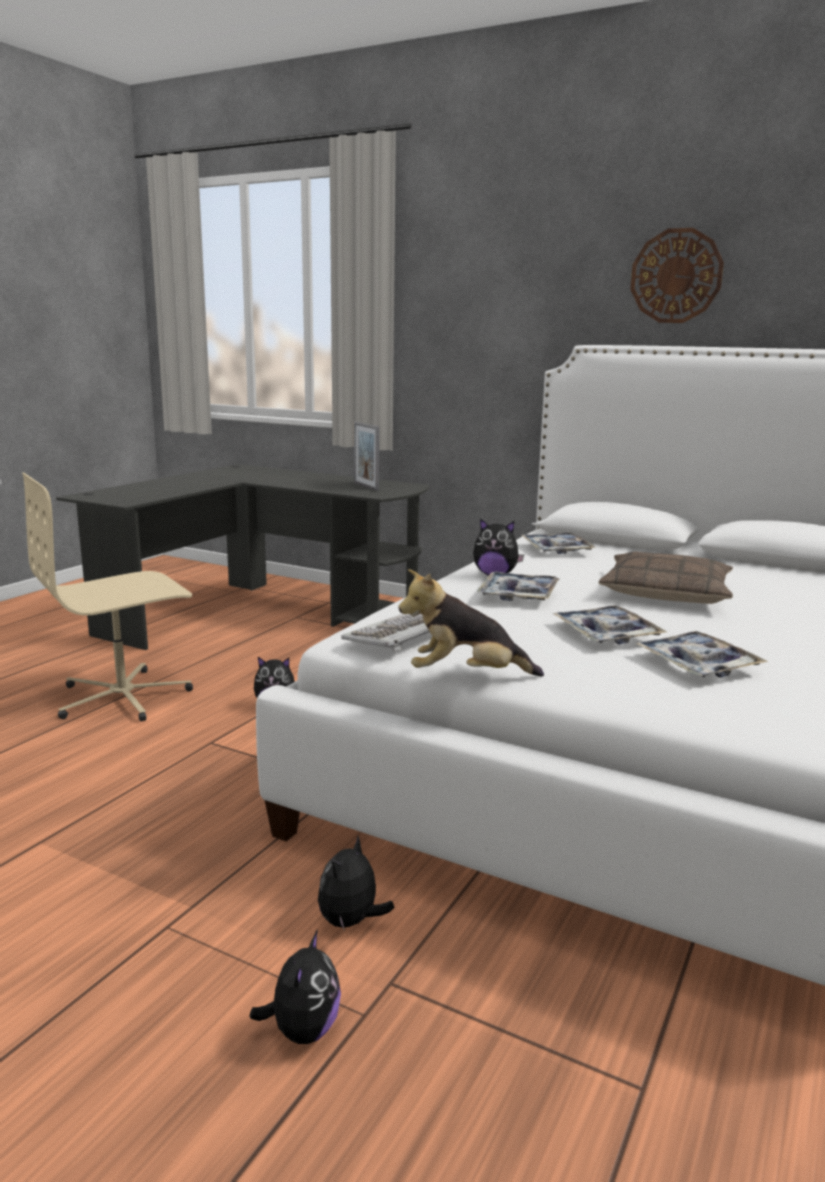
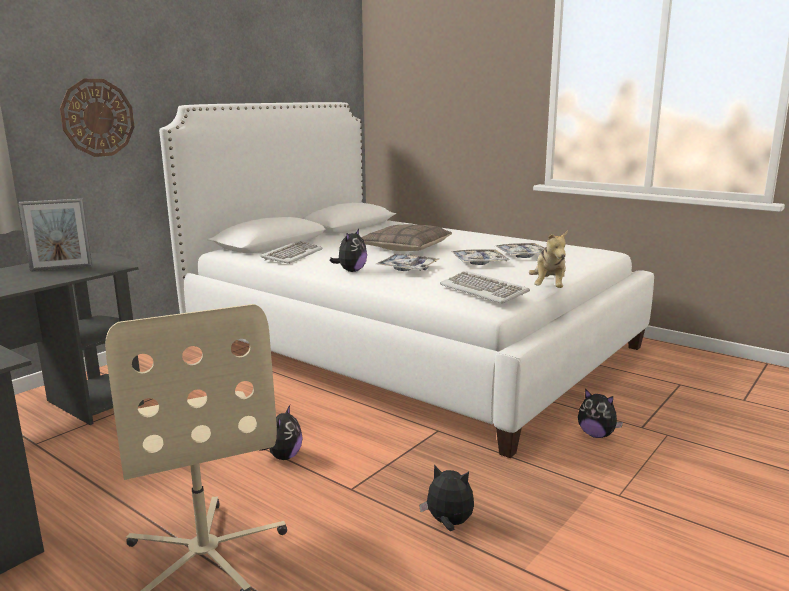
camera: 80 degrees left, 0 degrees up
plush toy [249,930,341,1044] -> plush toy moved to [419,465,474,531]
tray [521,533,596,554] -> keyboard [260,241,323,264]
wall clock [630,228,724,323] -> wall clock moved to [60,79,134,157]

